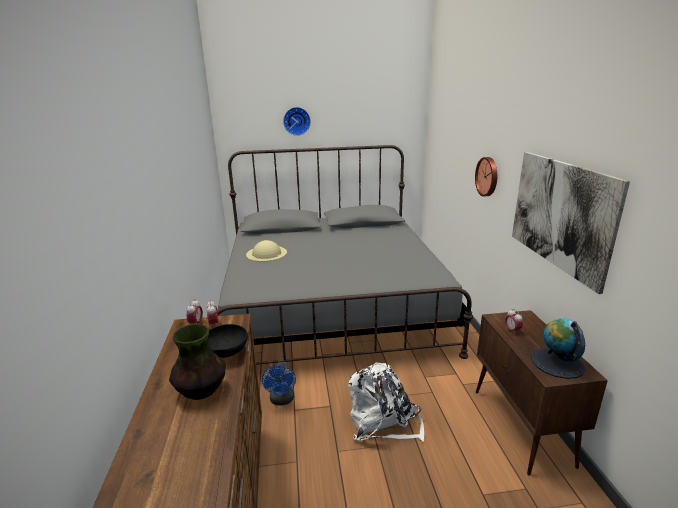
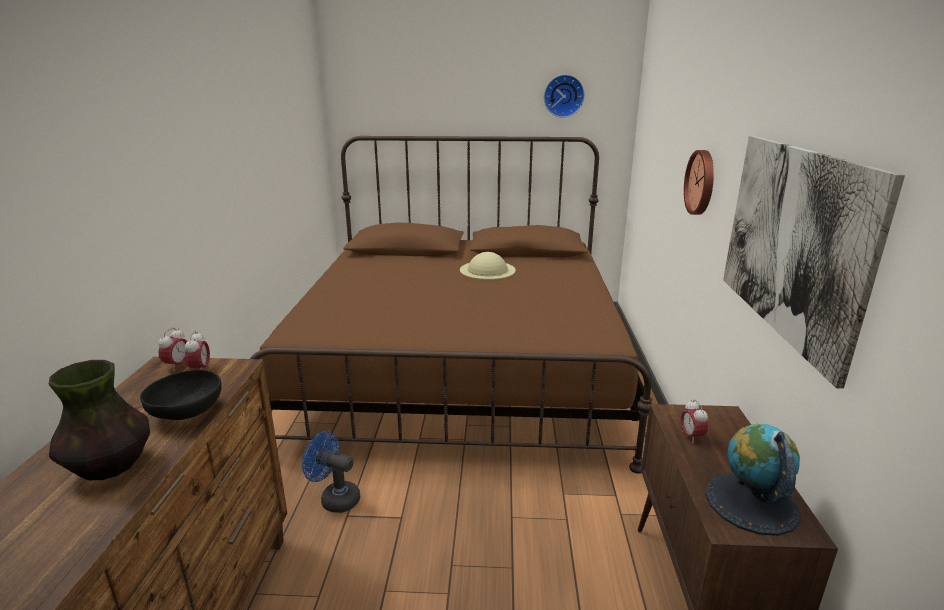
camera: 10 degrees right, 0 degrees up
grey bed [217,145,473,365] -> brown bed [250,136,652,473]
beige hat [246,240,287,262] -> beige hat moved to [460,252,516,280]
blue fan [262,362,296,405] -> blue fan turned 105 degrees clockwise [302,431,360,513]
wall clock [283,107,311,136] -> wall clock moved to [544,74,585,118]
white backpack [348,363,424,441] -> none

